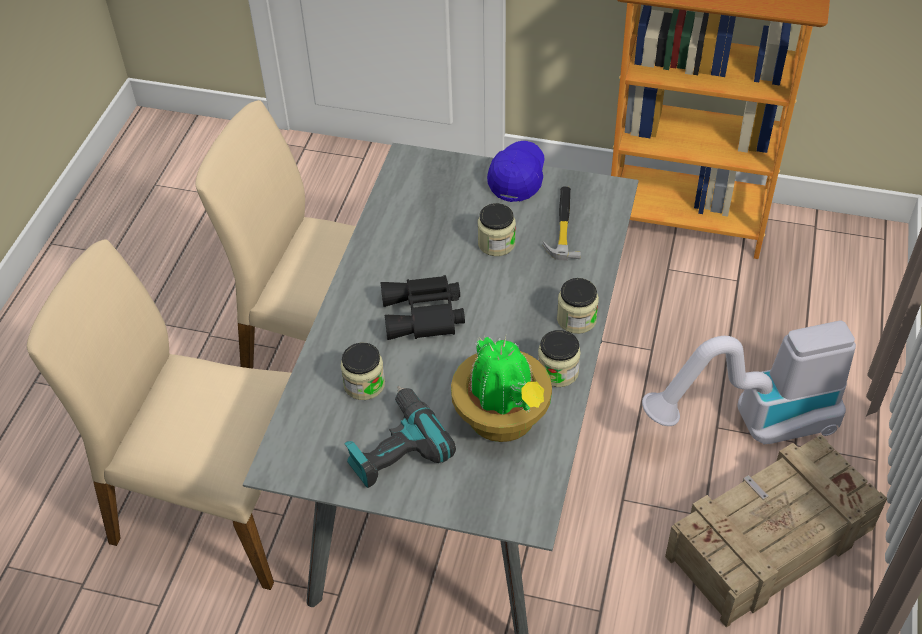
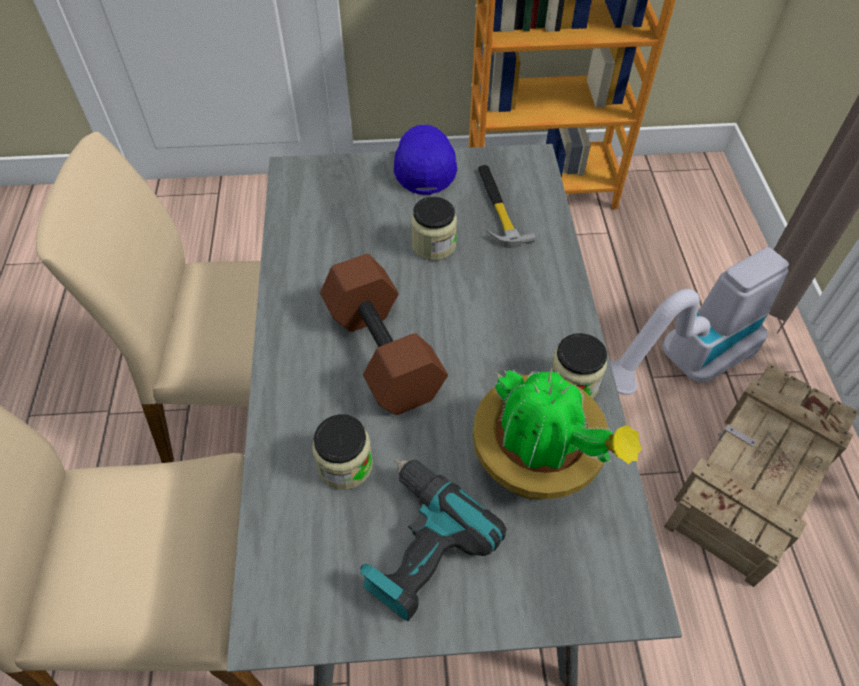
camera: 20 degrees left, 5 degrees up
black binoculars [380,275,465,340] -> brown dumbbell [320,254,448,415]
jar [557,278,599,334] -> none

